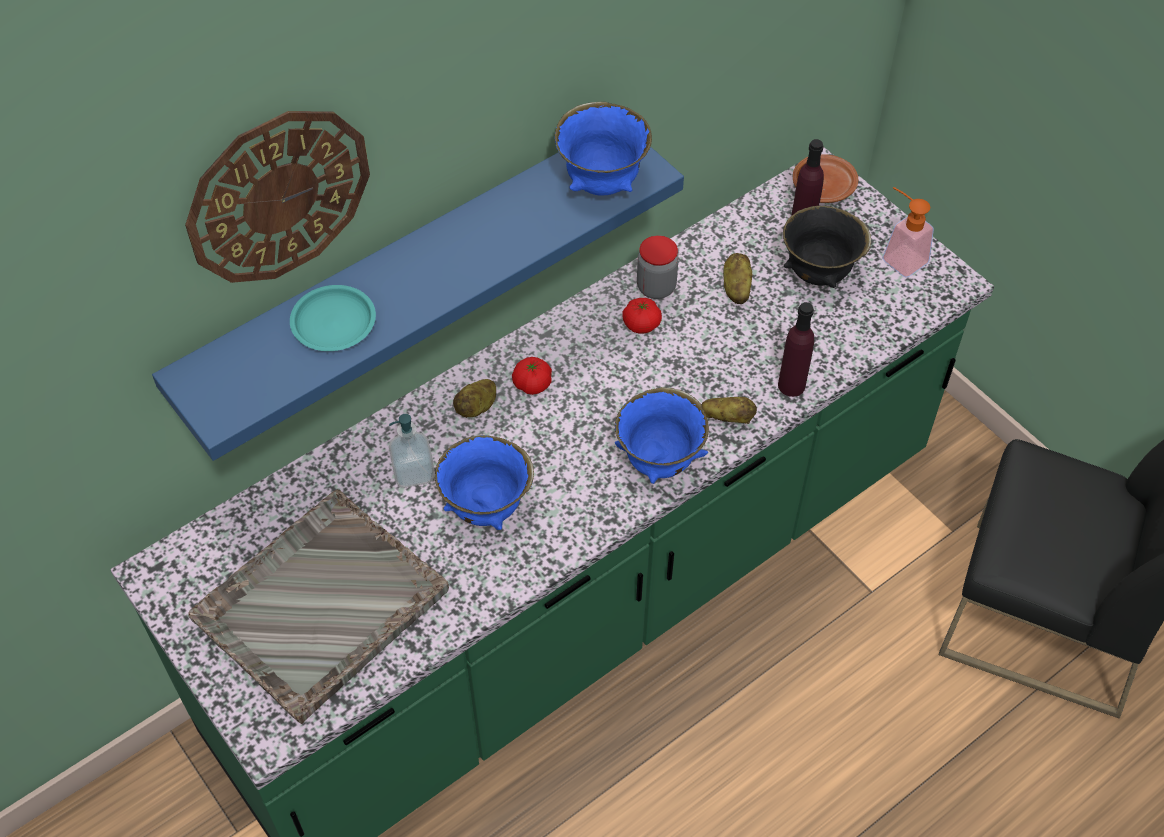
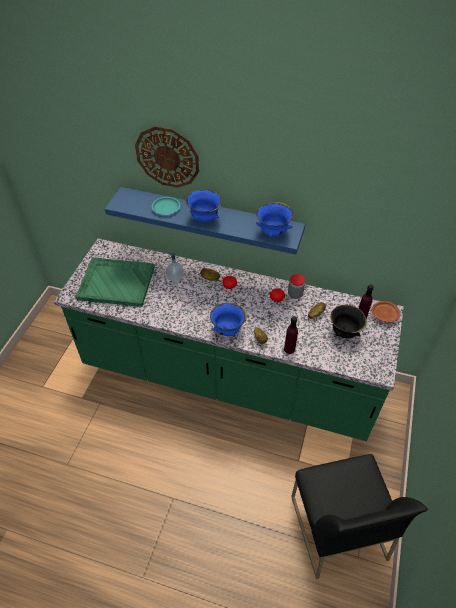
camera: 55 degrees right, 5 degrees down
grey tray [188,489,449,724] -> green tray [75,257,155,307]
blue bowl [435,435,534,530] -> blue bowl moved to [186,189,222,223]
soap dispenser [882,187,934,278] -> none

